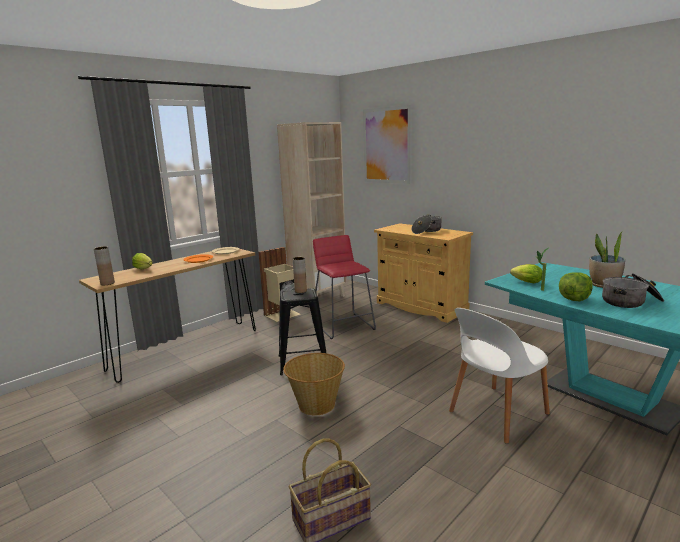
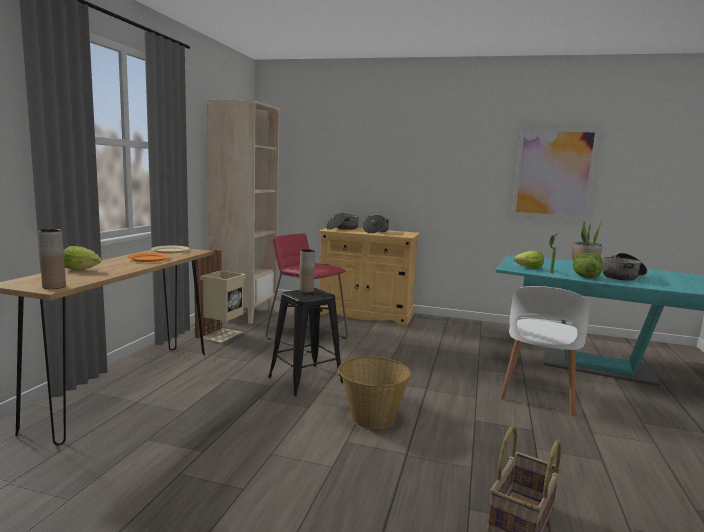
camera: 30 degrees left, 5 degrees down
picture [363,105,412,184] -> picture moved to [511,127,600,220]
none -> cooking pot [326,212,359,230]

